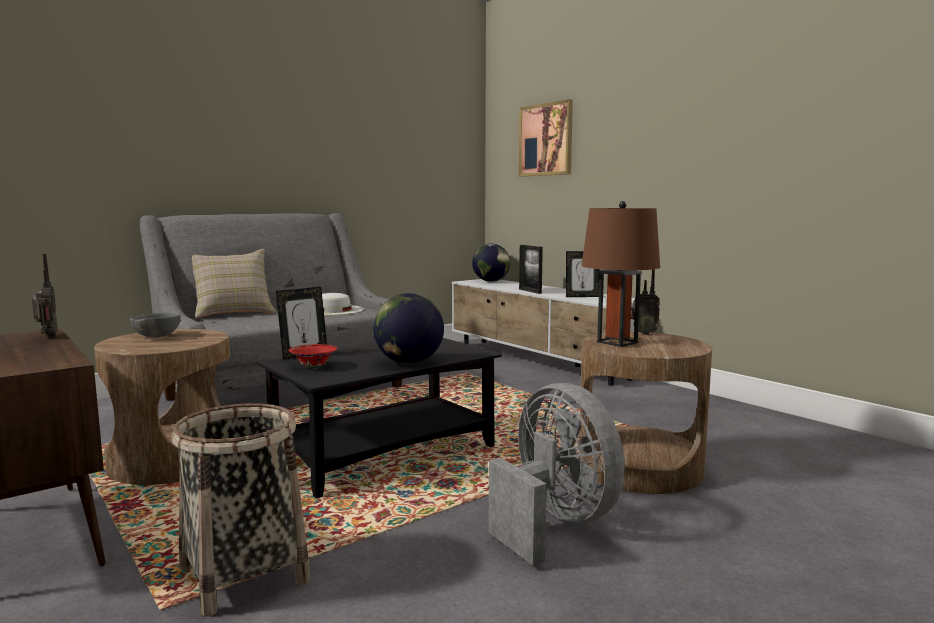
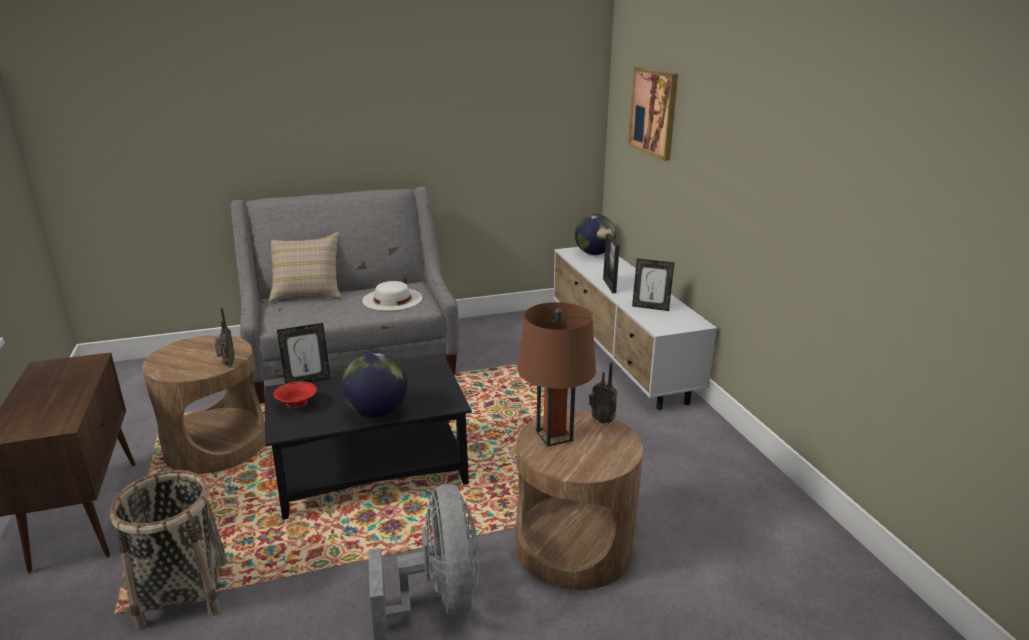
camera: 20 degrees right, 15 degrees up
radio [32,254,57,337] -> radio moved to [214,308,235,365]
grey bowl [130,312,181,338] -> none

